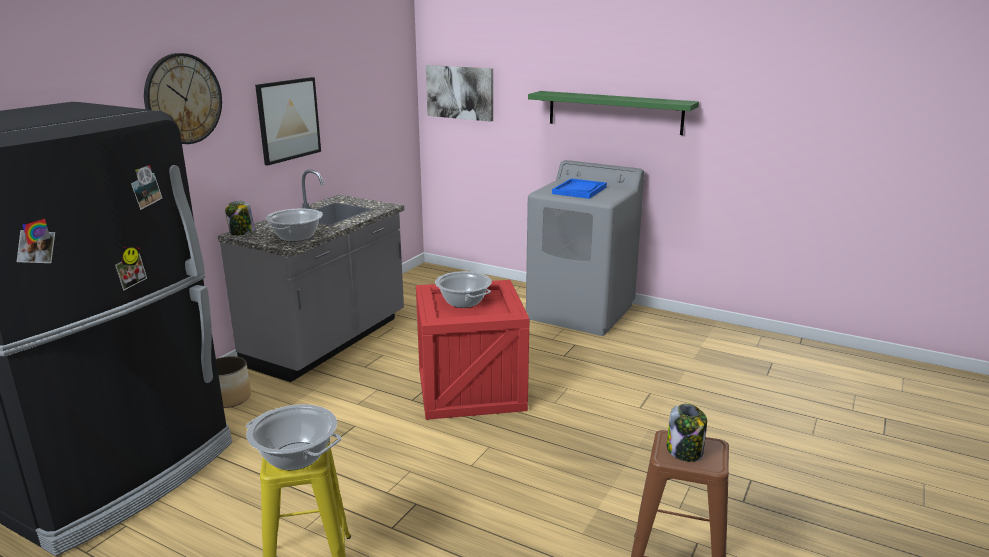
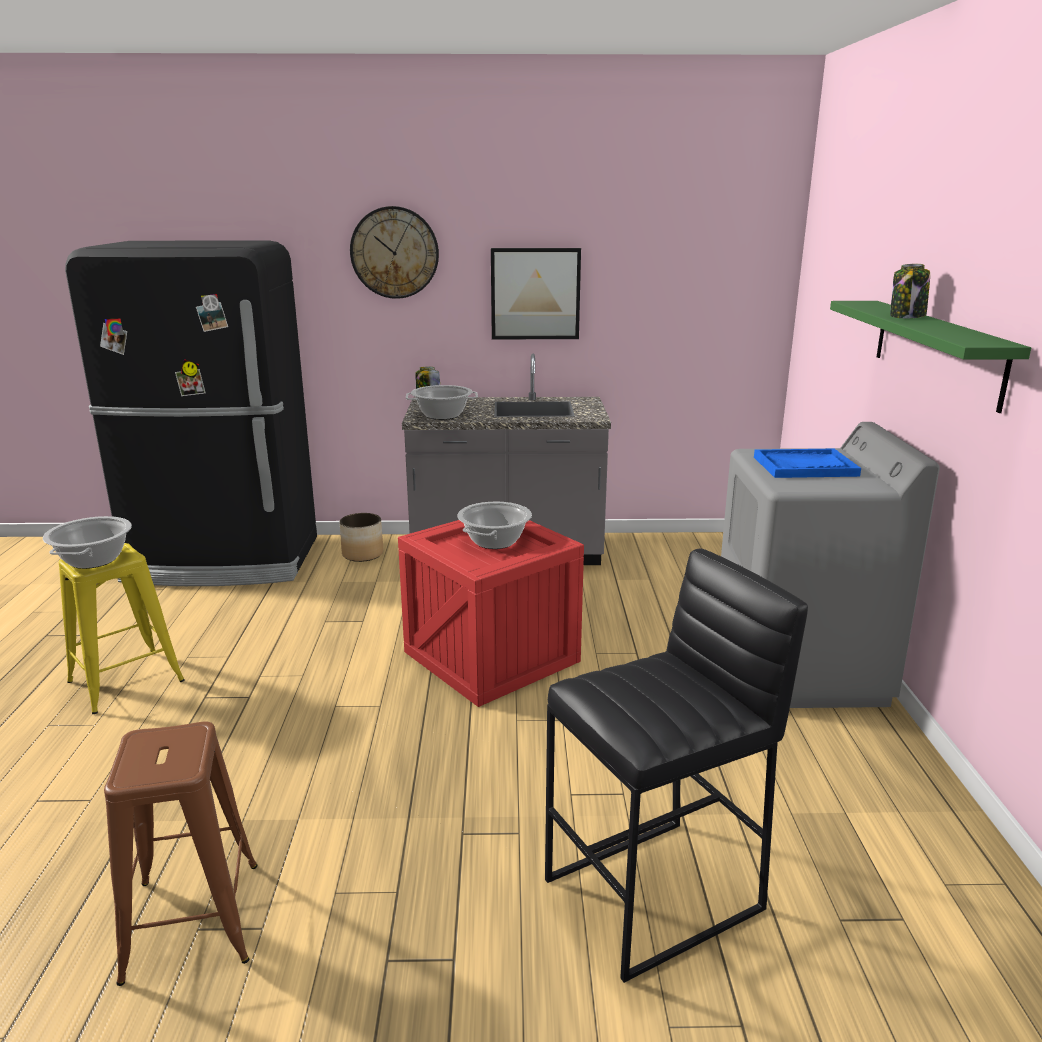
camera: 60 degrees right, 0 degrees up
picture [426,65,493,122] -> none
jar [667,403,707,462] -> jar moved to [890,264,930,318]
none -> black stool [545,548,808,983]

